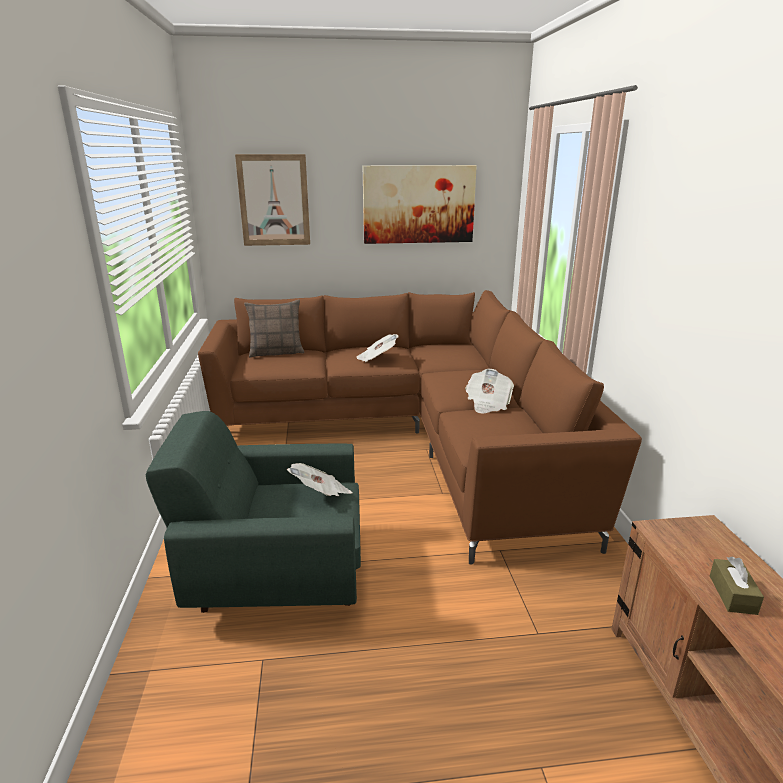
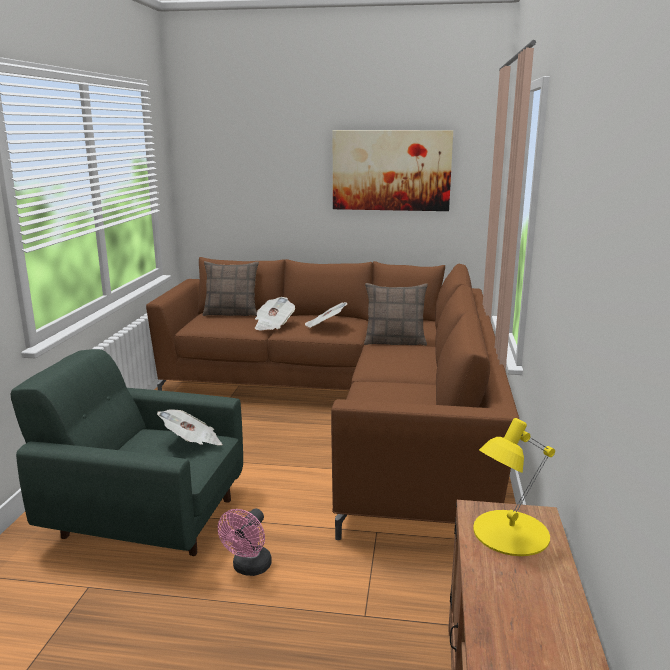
camera: 15 degrees right, 5 degrees down
picture [235,154,310,246] -> none
newspaper [465,369,514,413] -> newspaper moved to [255,297,295,330]
brown tissue box [710,557,764,615] -> none
none -> pink fan [218,509,272,576]
none -> pillow [364,283,428,346]
none -> yellow table lamp [473,418,555,556]

